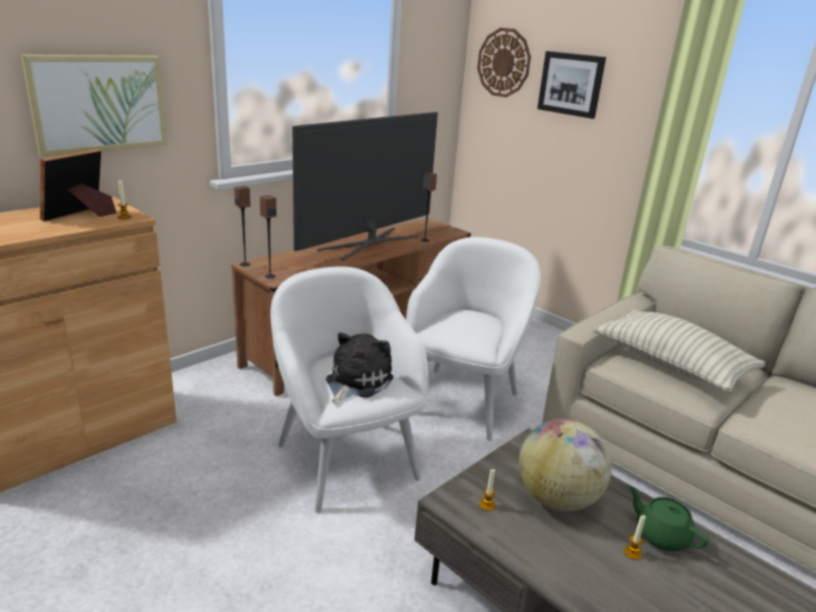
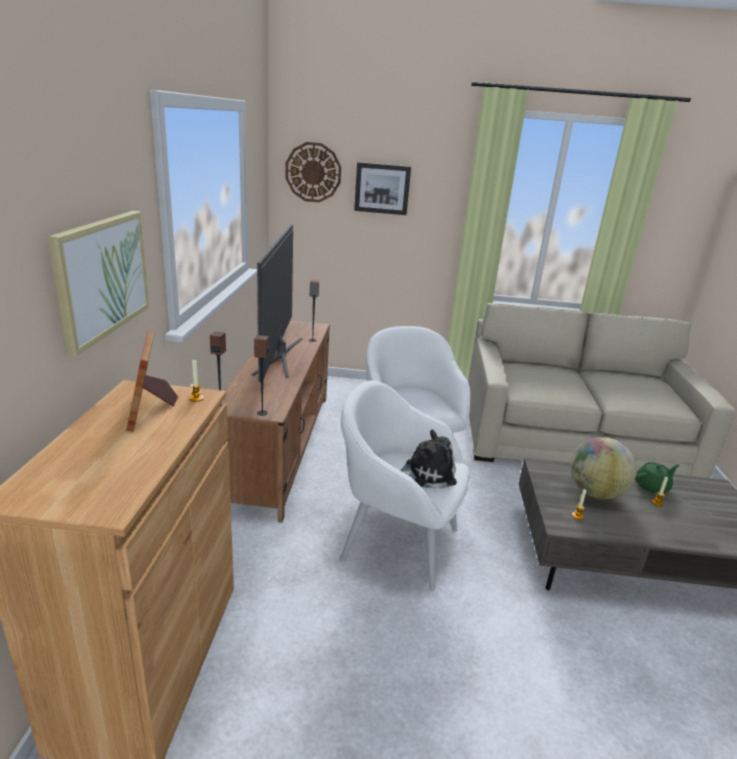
camera: 40 degrees left, 0 degrees up
plush toy [326,332,393,404] -> plush toy turned 90 degrees clockwise [400,429,457,489]
pillow [592,310,766,393] -> none
green teapot [628,485,709,551] -> green teapot turned 150 degrees clockwise [635,462,680,493]

